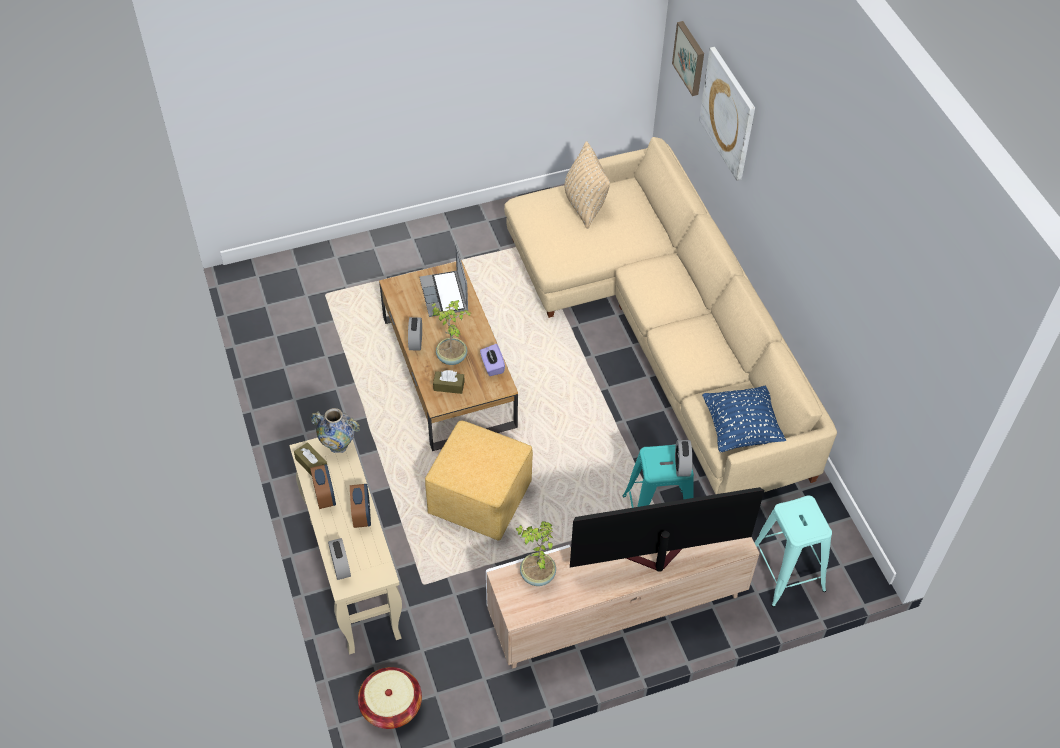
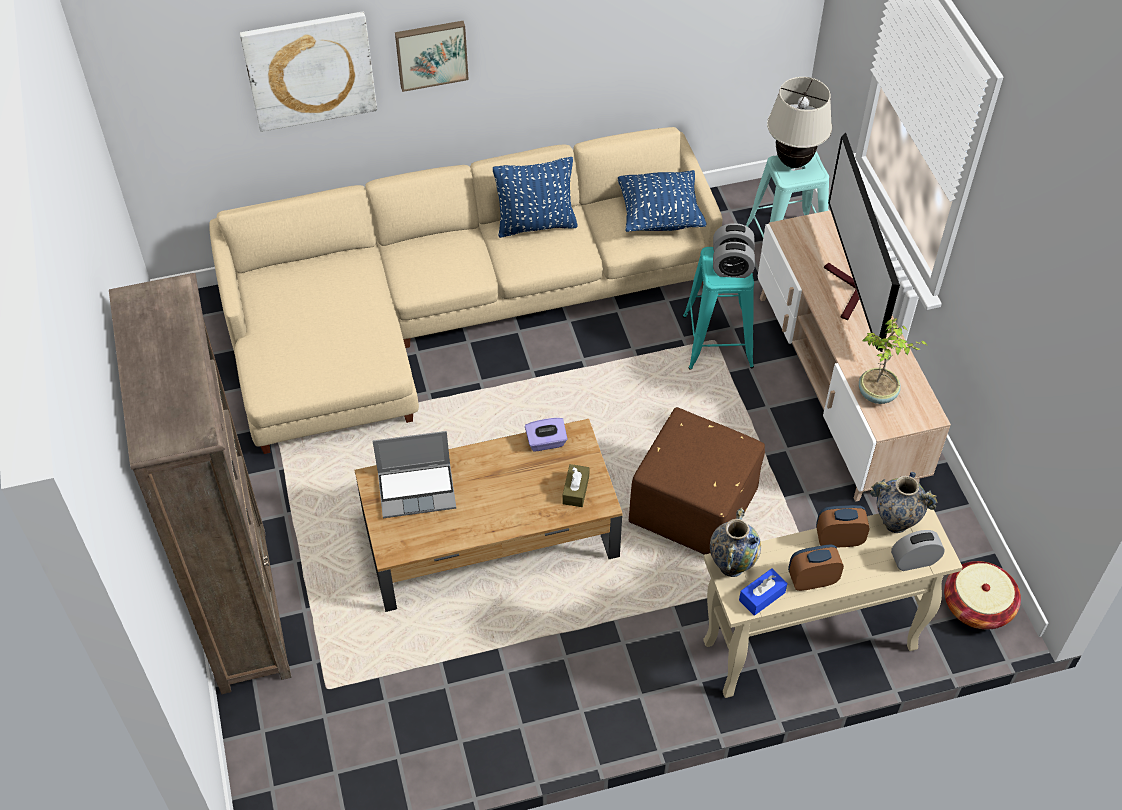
camera: 85 degrees left, 0 degrees up
brown tissue box [294,442,327,476] -> blue tissue box [739,568,787,616]
alarm clock [408,317,422,351] -> alarm clock moved to [713,242,755,278]
yellow ottoman [425,421,533,541] -> brown ottoman [629,407,765,555]
potted plant [432,300,472,365] -> none
beige pillow [564,141,610,228] -> none
picture [672,21,704,96] -> picture moved to [395,21,469,92]
none -> brown bookcase [109,273,292,694]
none -> blue pillow [493,157,578,238]
none -> beige table lamp [767,77,832,168]
none -> vase [870,472,938,533]

